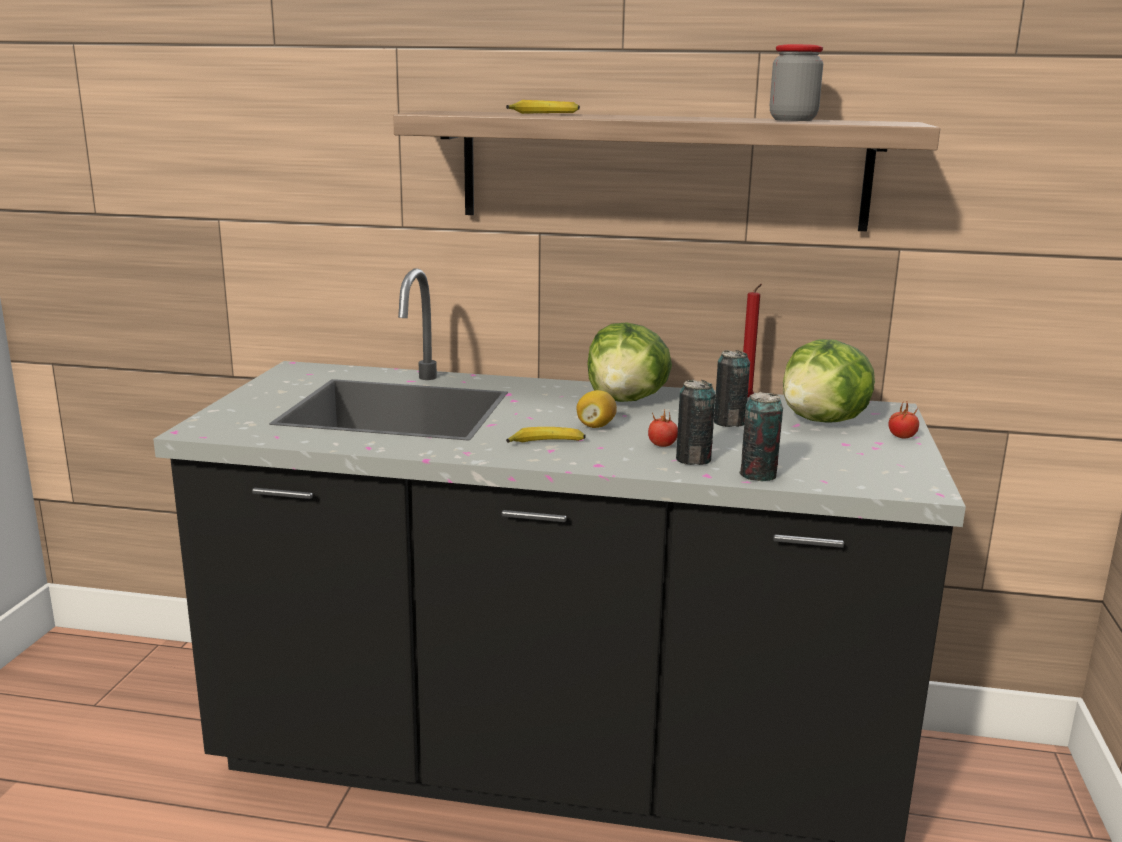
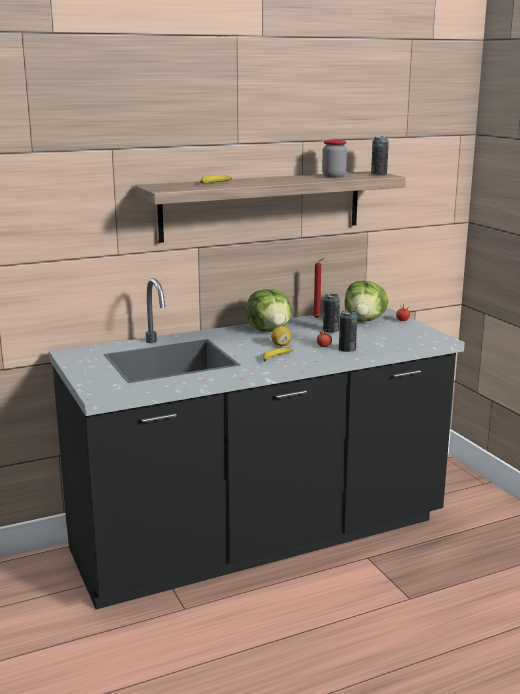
camera: 35 degrees left, 0 degrees up
can [739,392,783,481] -> can moved to [371,136,389,175]

